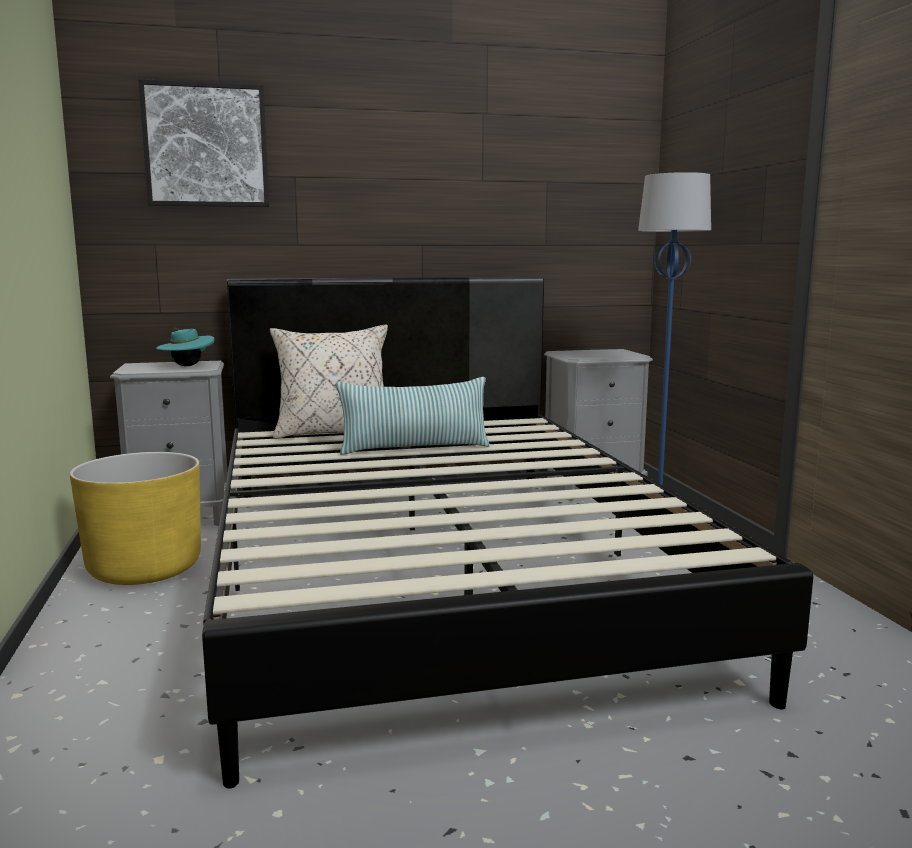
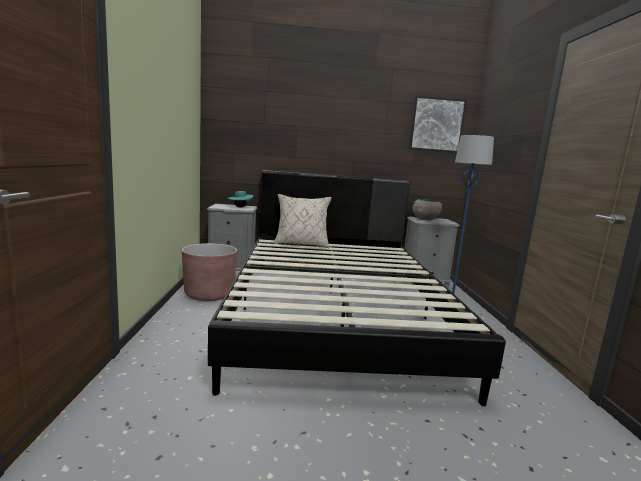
camera: 10 degrees right, 0 degrees up
yellow planter [70,452,201,585] -> brown planter [182,243,237,301]
picture [138,79,269,207] -> picture moved to [409,95,467,153]
pillow [336,377,490,455] -> none
none -> grey bowl [412,199,442,220]

